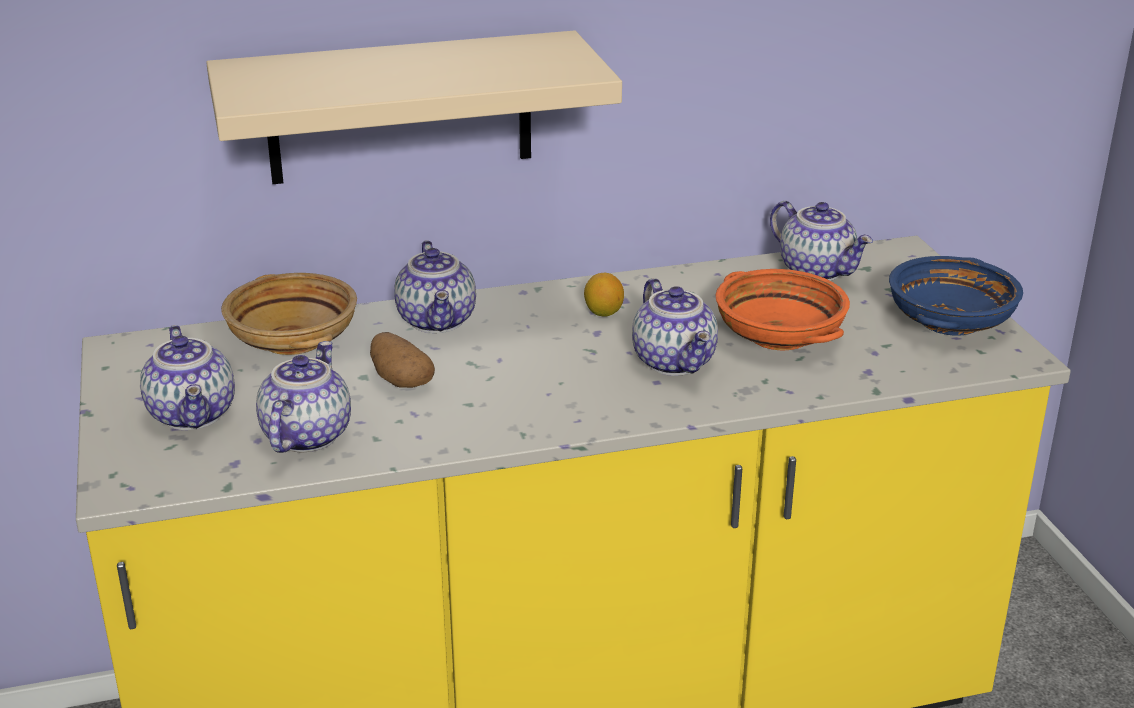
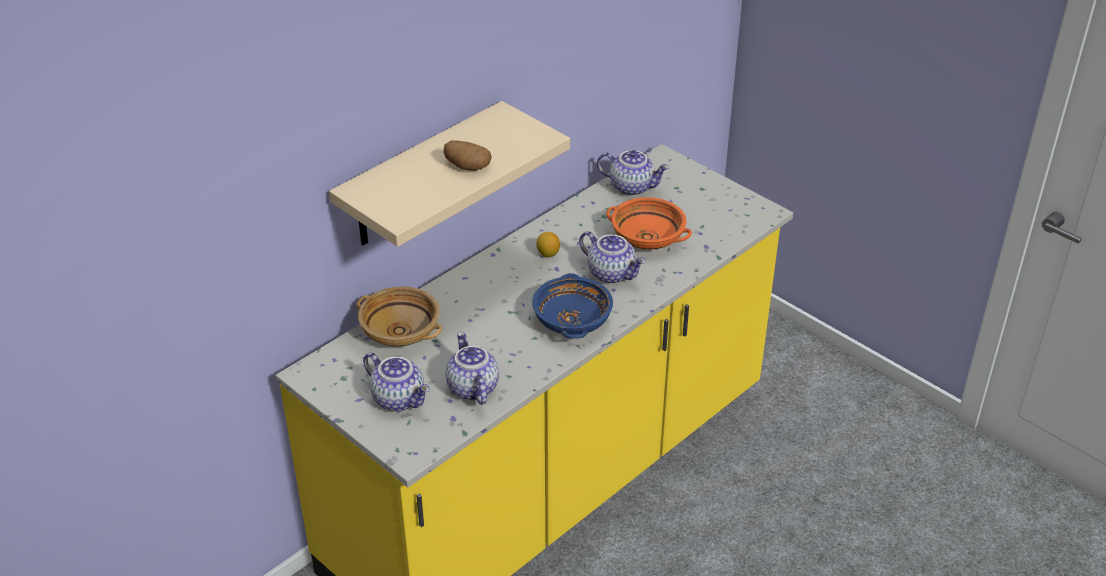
camera: 30 degrees left, 10 degrees up
potato [370,332,435,388] -> potato moved to [443,140,492,171]
teapot [394,241,476,333] -> none
blue bowl [889,256,1023,336] -> blue bowl moved to [532,273,613,338]

